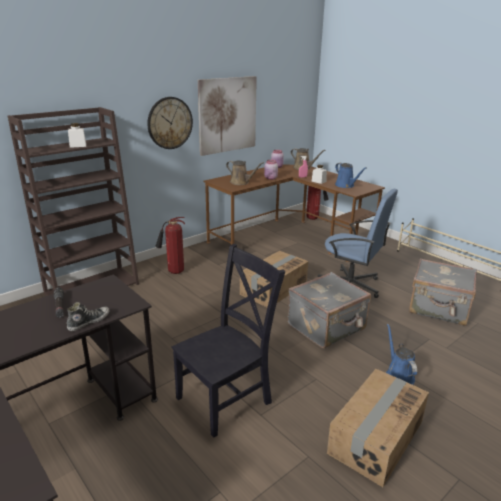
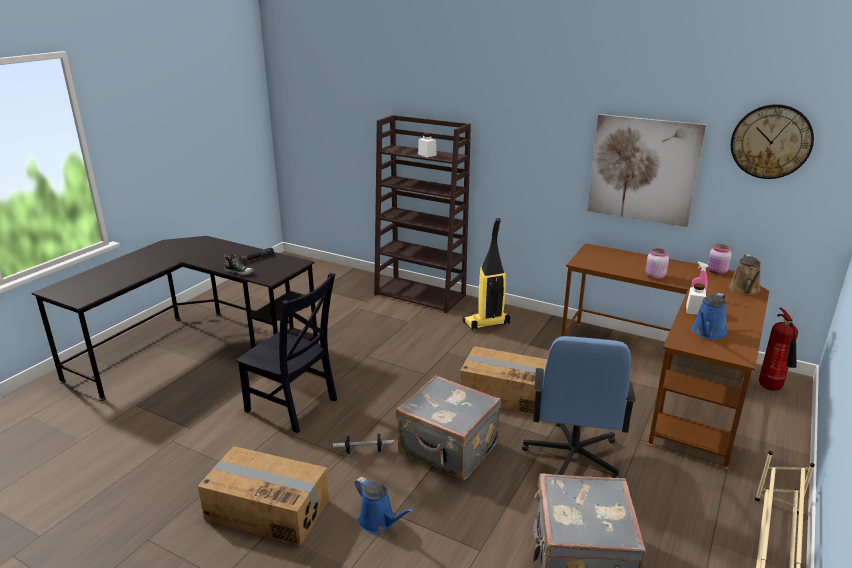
camera: 70 degrees right, 0 degrees up
wall clock [147,97,193,149] -> wall clock moved to [731,104,814,179]
fire extinguisher [156,217,185,274] -> vacuum cleaner [463,218,510,330]
brown watering can [226,160,264,185] -> none
blue watering can [386,324,417,385] -> blue watering can turned 75 degrees clockwise [355,477,413,533]
none -> dumbbell [333,433,394,454]

